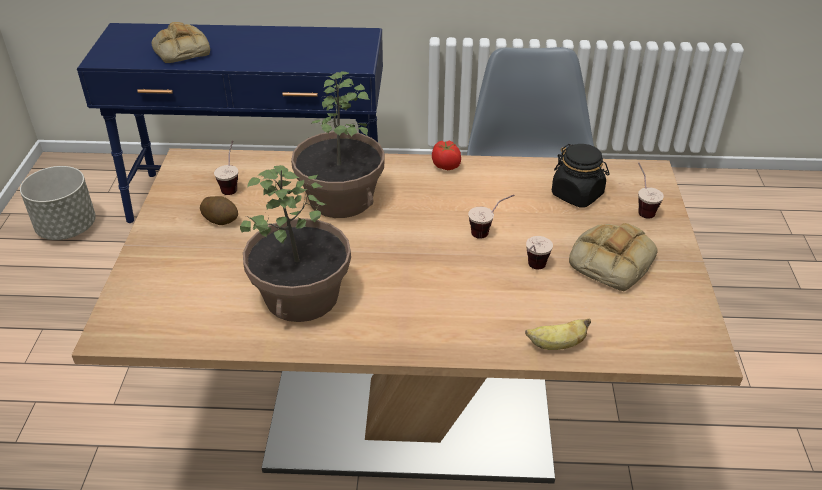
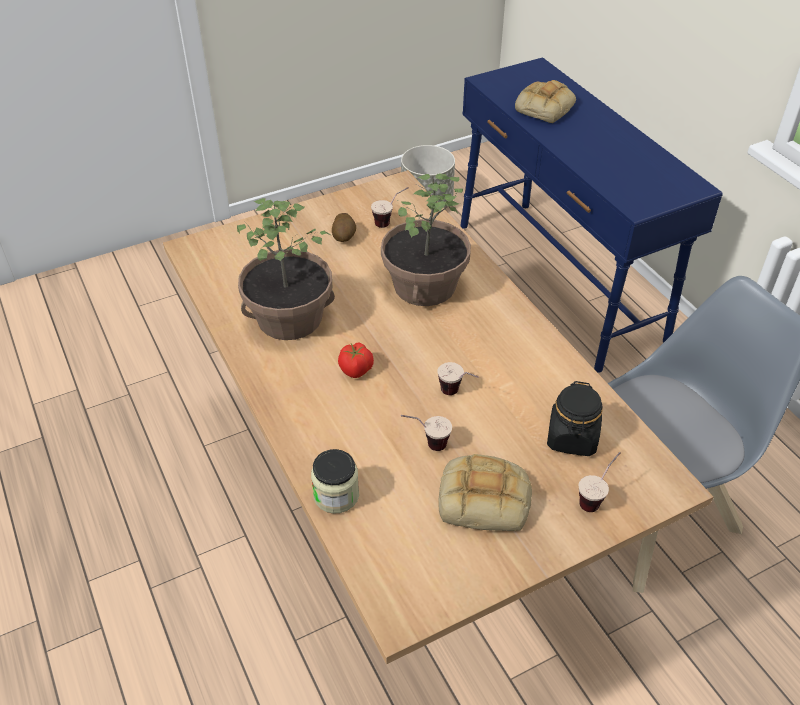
camera: 60 degrees right, 5 degrees up
tomato [432,141,461,170] -> tomato moved to [338,342,374,378]
banana [525,318,591,350] -> jar [311,449,359,514]

